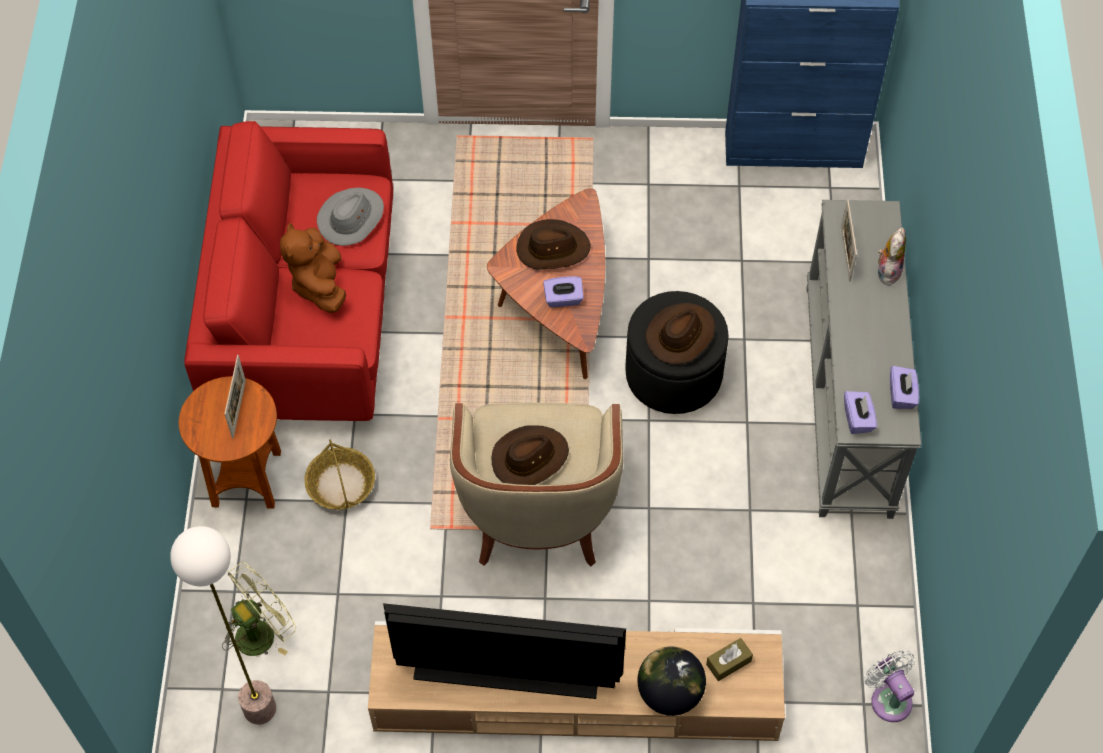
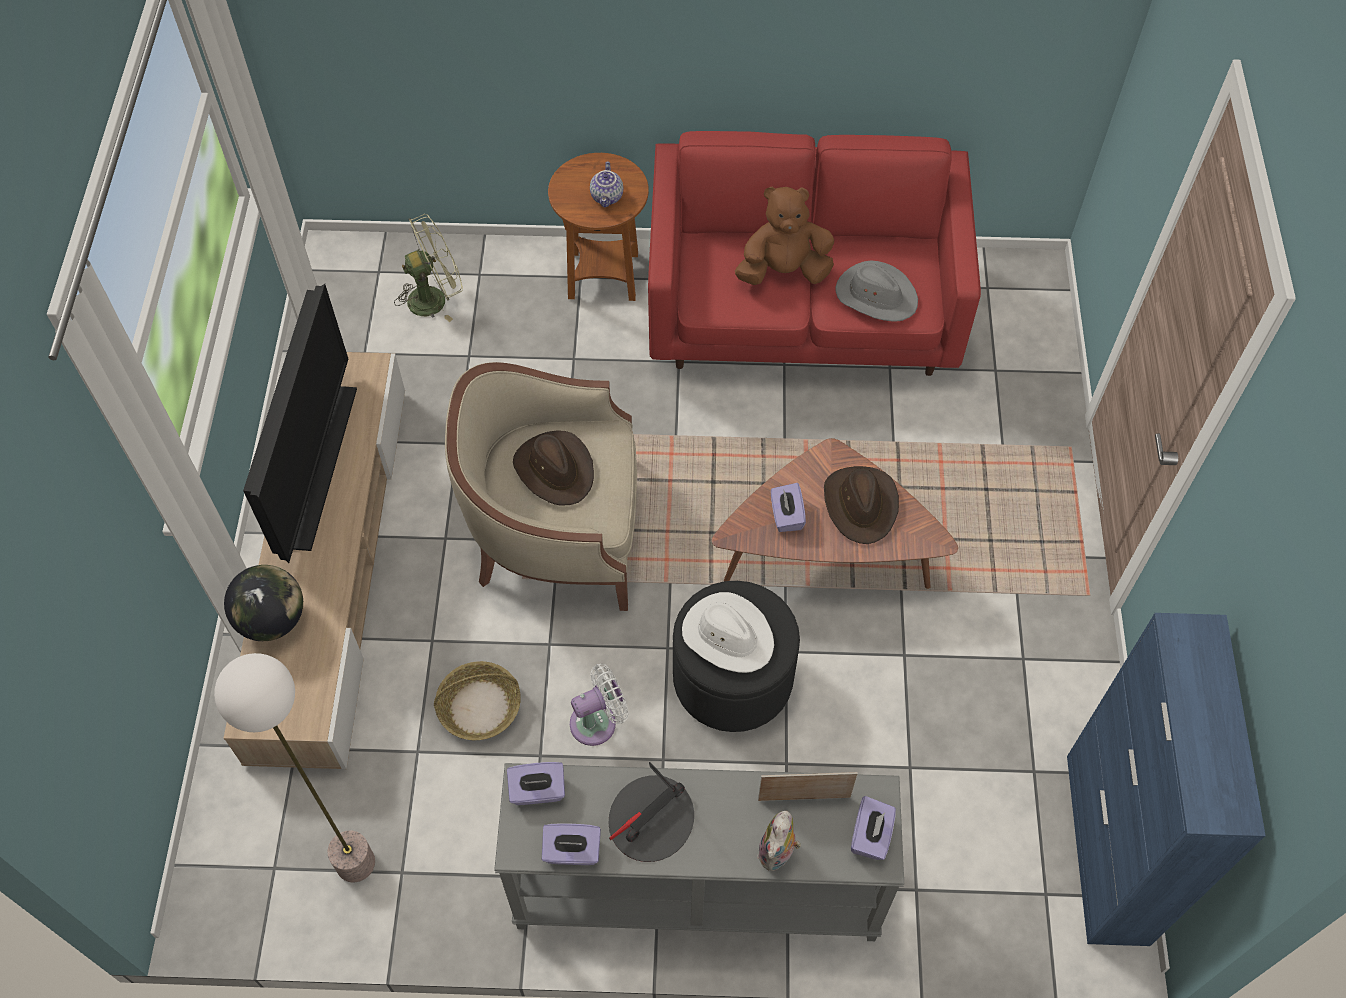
camera: 90 degrees right, 0 degrees up
floor lamp [170,526,276,725] -> floor lamp moved to [214,653,375,882]
green fan [222,562,296,656] -> green fan turned 75 degrees counterclockwise [394,214,463,322]
picture frame [224,355,246,439] -> teapot [590,161,623,207]
basket [304,439,375,510] -> basket moved to [434,661,521,740]
brown hat [646,303,715,364] -> white hat [682,592,774,673]
brown tissue box [706,638,753,681] -> none
white fan [864,650,915,722] -> white fan moved to [570,664,629,746]
plush toy [878,227,906,288] -> plush toy turned 90 degrees clockwise [757,811,801,871]
none -> table lamp [608,762,694,862]
none -> purple tissue box [851,796,896,860]

